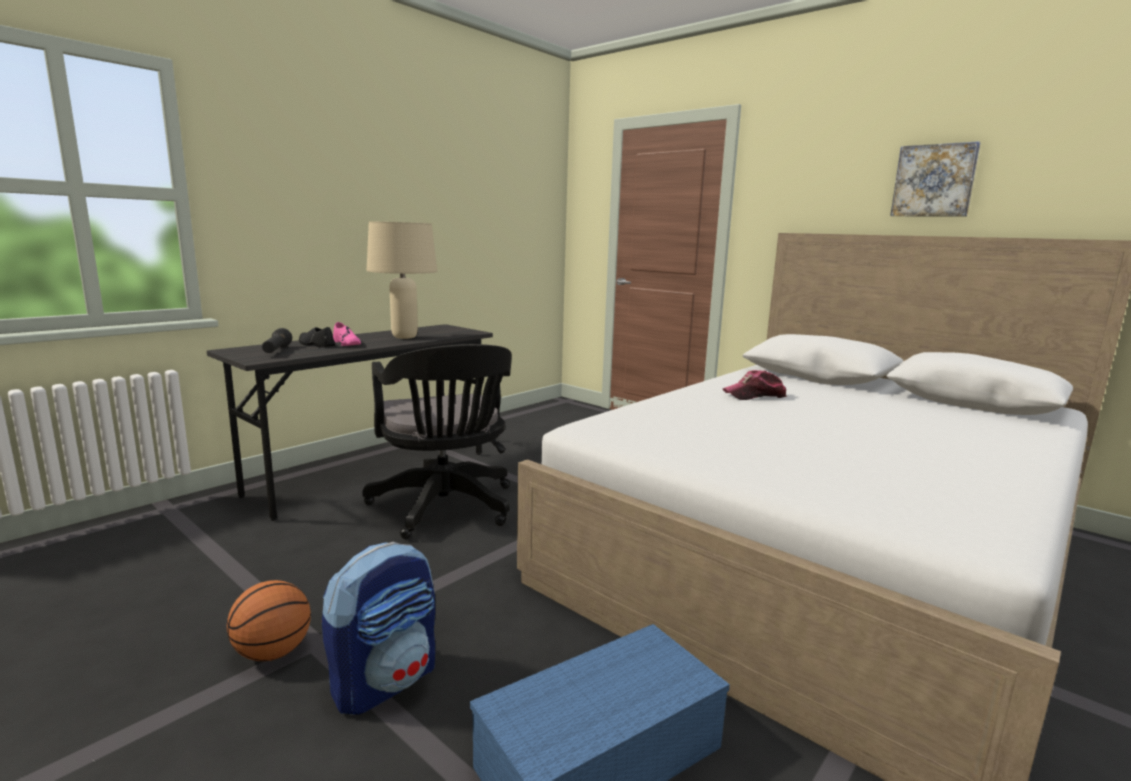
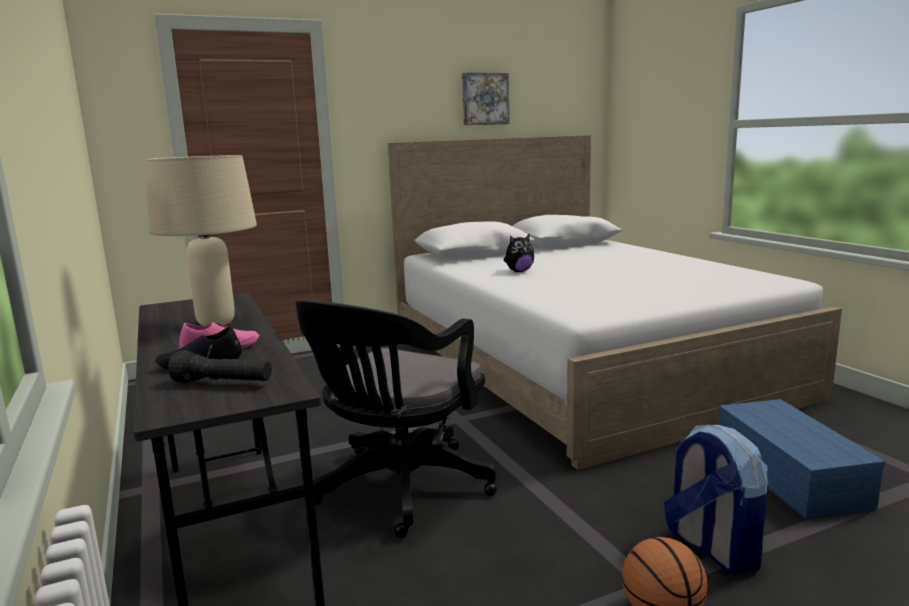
camera: 65 degrees left, 0 degrees up
black office chair [363,344,512,539] -> black office chair turned 120 degrees clockwise [295,300,497,538]
cap [723,370,787,400] -> plush toy [503,234,534,272]

